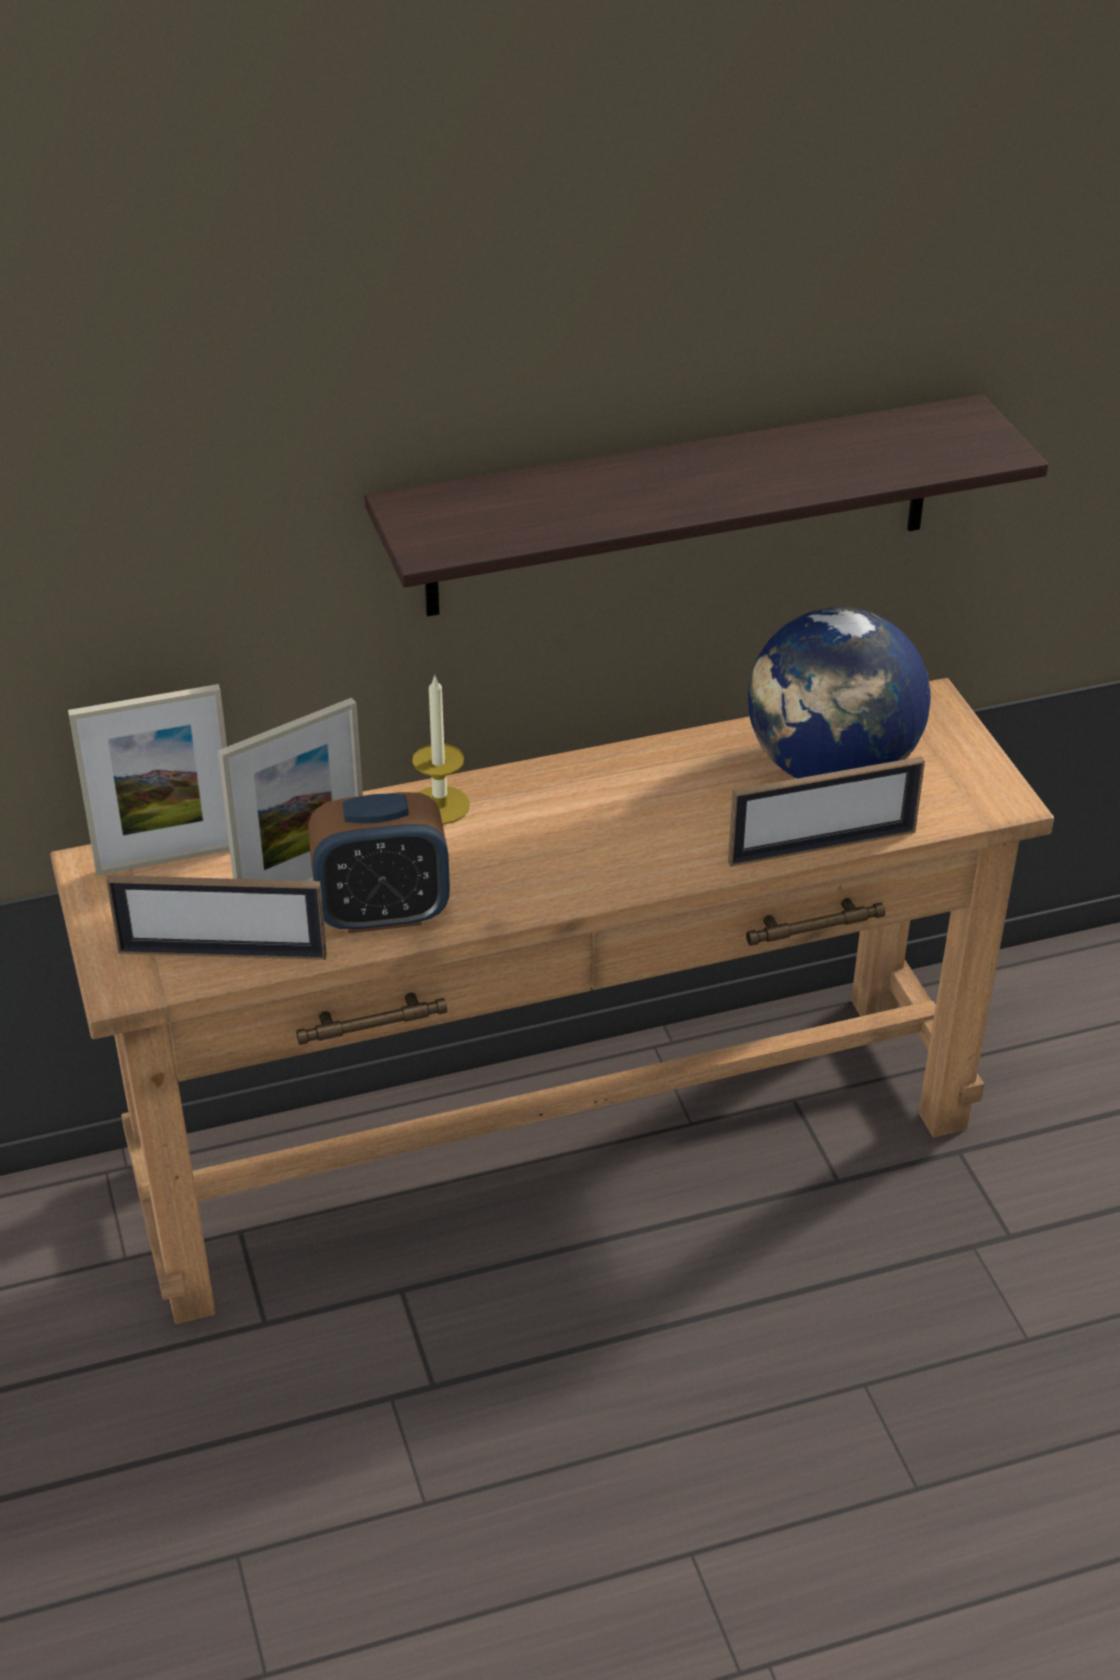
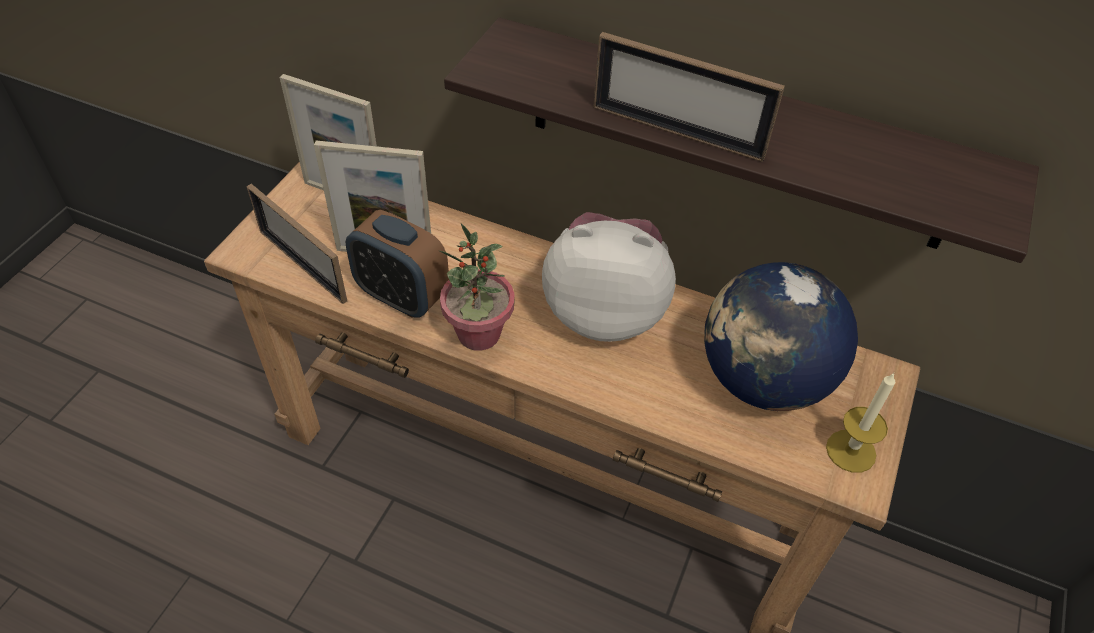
camera: 40 degrees right, 10 degrees up
candle [412,675,470,825] -> candle moved to [826,372,895,473]
picture frame [728,756,925,867] -> picture frame moved to [593,32,785,162]
none -> potted plant [439,223,515,351]
none -> plush toy [542,212,676,342]

